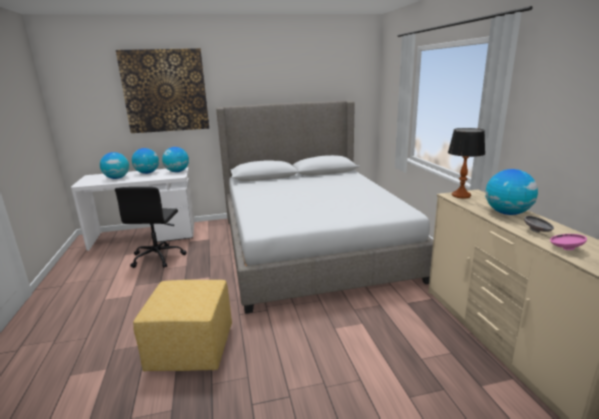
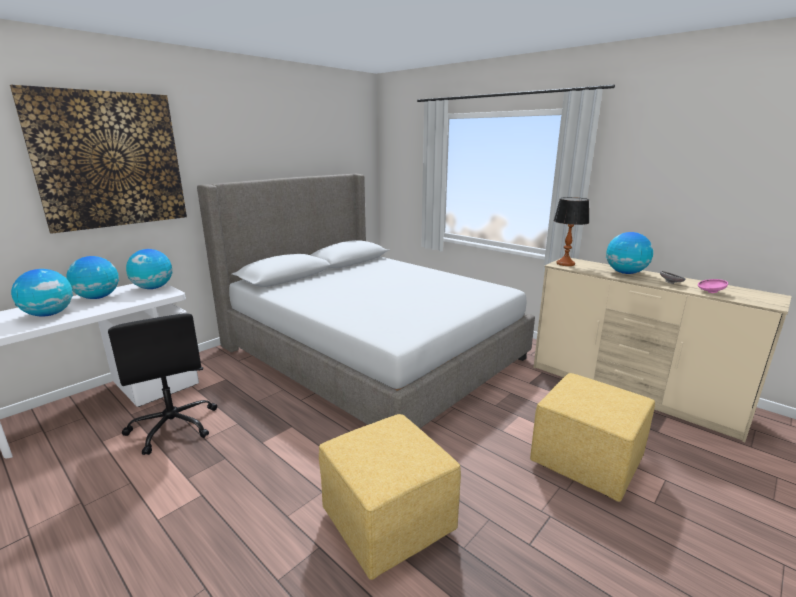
camera: 35 degrees left, 0 degrees up
none -> yellow ottoman [530,373,655,502]

